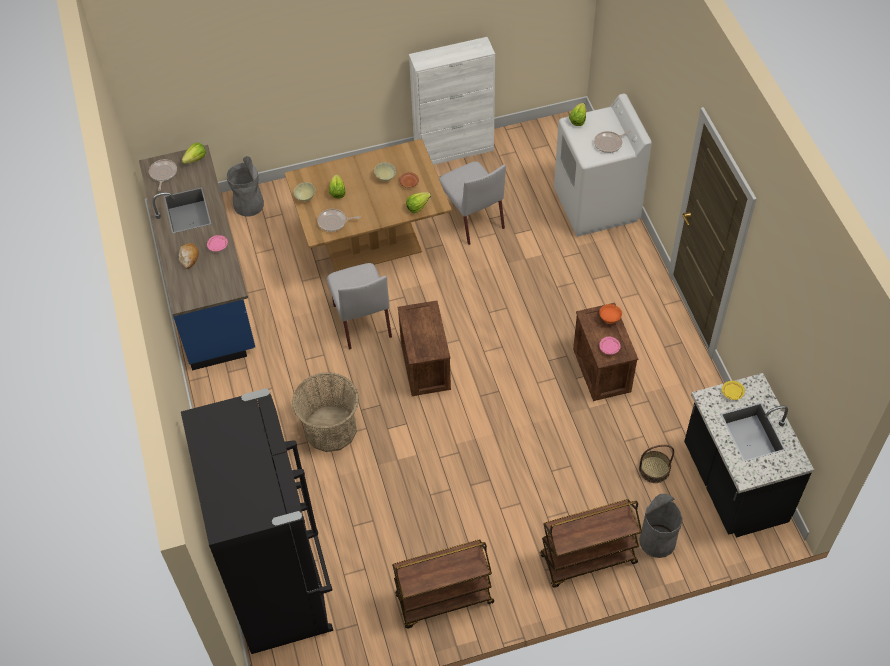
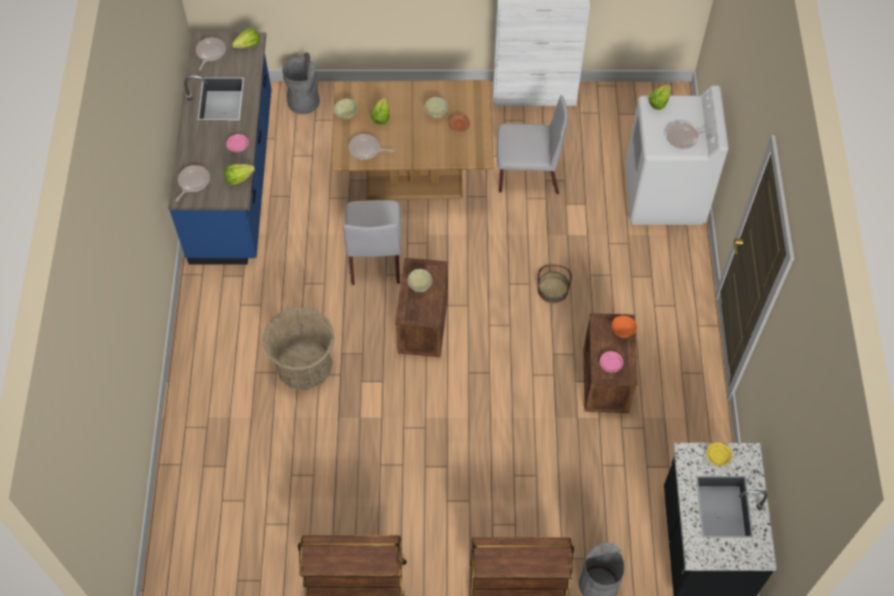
camera: 15 degrees right, 5 degrees up
bread [179,243,199,269] -> none
black fridge [181,388,333,654] -> none
lettuce [406,192,431,213] -> lettuce moved to [224,164,255,185]
grey chair [439,161,506,245] -> grey chair turned 75 degrees counterclockwise [497,95,568,194]
basket [639,445,674,483] -> basket moved to [537,264,572,303]
none -> frying pan [176,165,210,202]
none -> beige bowl [408,269,433,292]

